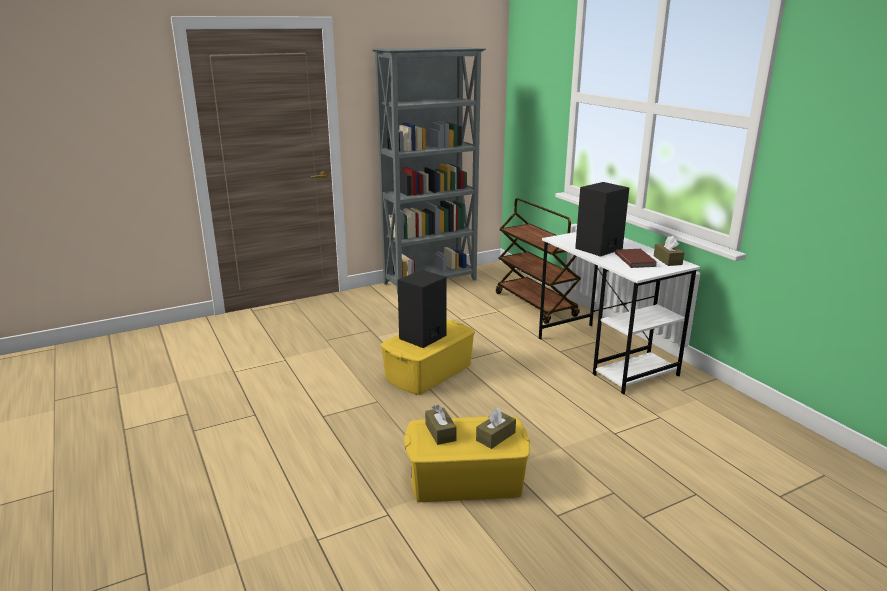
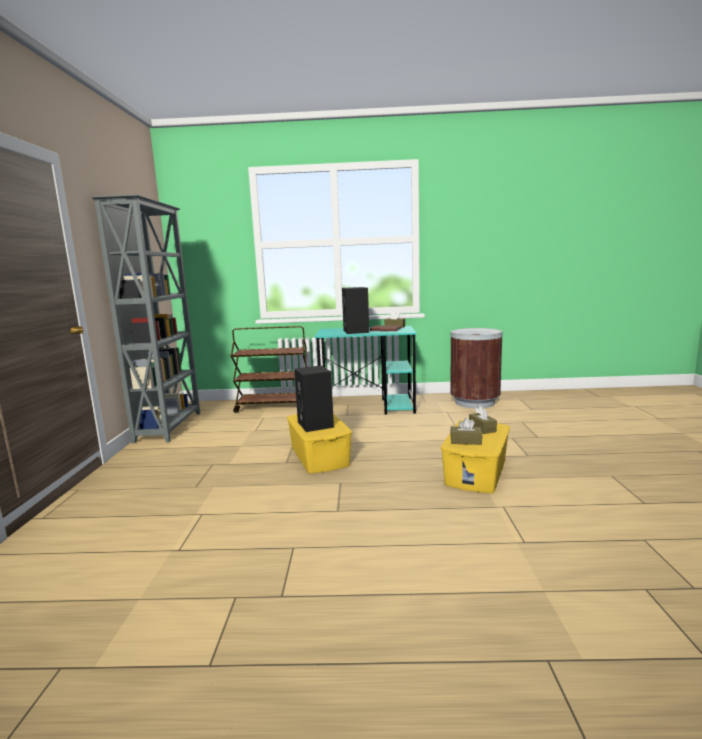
camera: 60 degrees left, 10 degrees down
white desk [539,232,700,395] -> turquoise desk [315,326,417,414]
none -> brown trash can [450,328,503,408]

